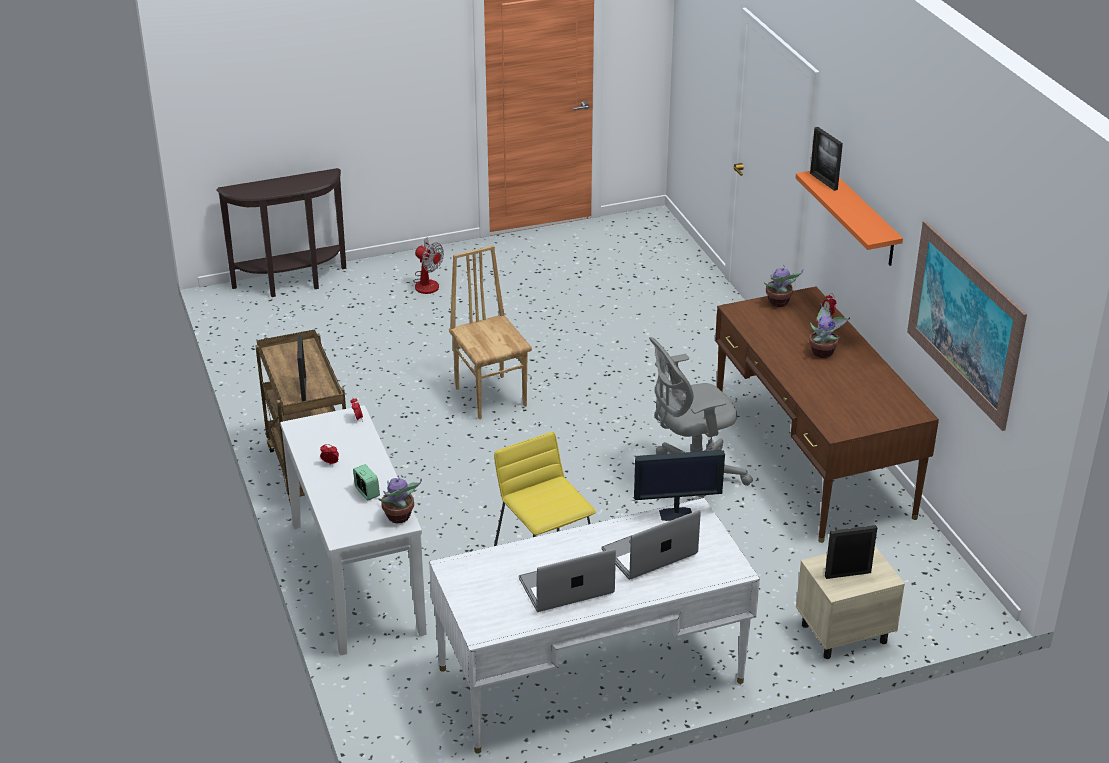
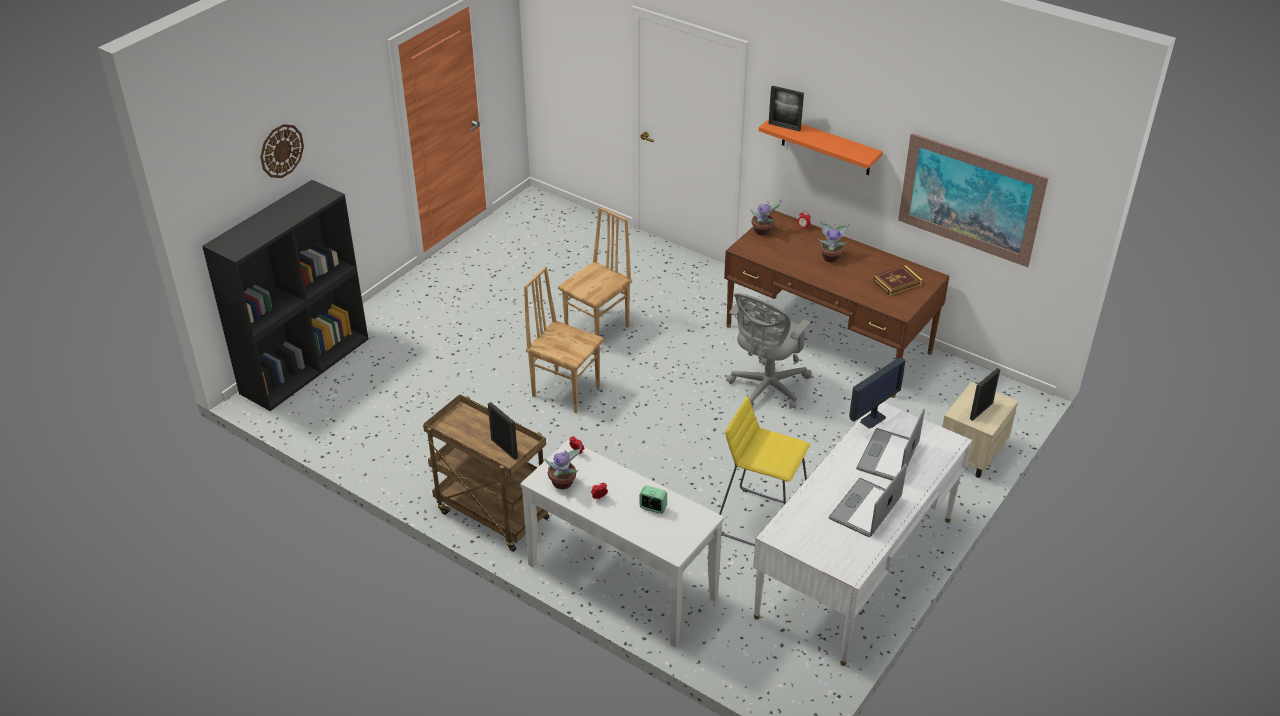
camera: 35 degrees left, 5 degrees up
brown console table [216,168,346,297] -> black bookcase [202,180,368,411]
potted plant [378,476,422,523] -> potted plant moved to [545,445,582,490]
fan [413,237,444,294] -> none
none -> wall clock [260,124,304,178]
none -> brown chair [558,207,632,336]
none -> book [873,265,922,296]

